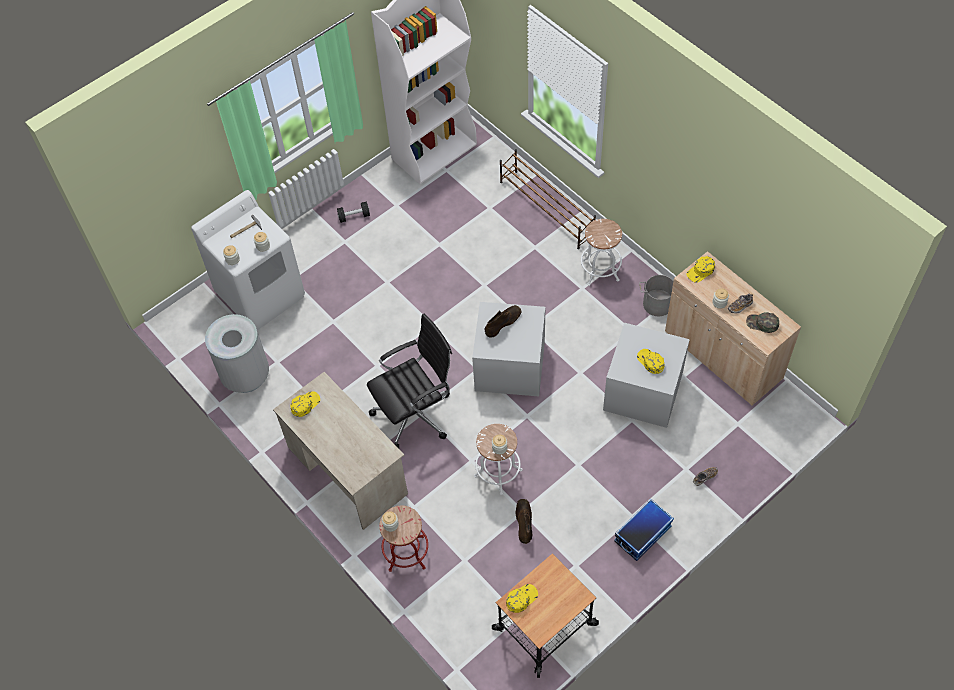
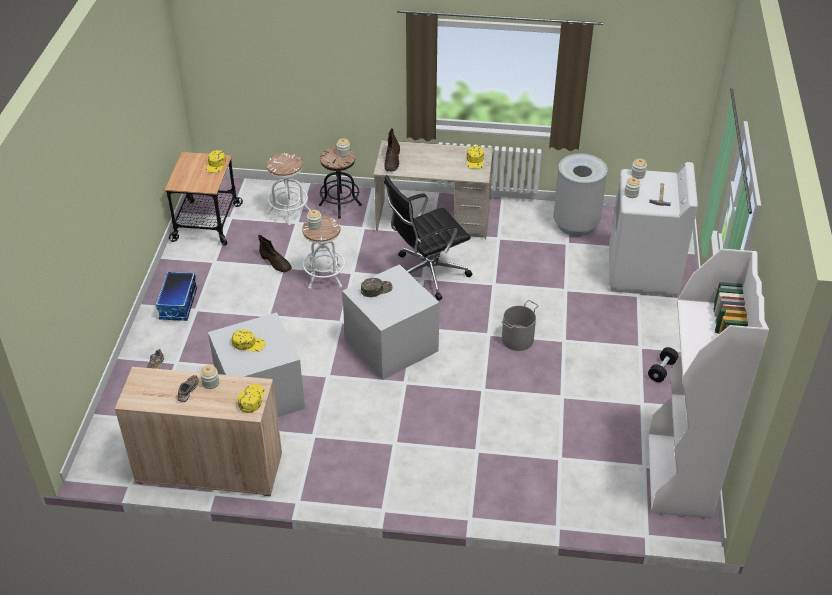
camera: 135 degrees right, 15 degrees down
black office chair [367,314,452,448] -> black office chair turned 45 degrees clockwise [384,175,472,300]
red stool [379,506,428,572] -> black stool [319,147,362,219]
brown boot [485,305,522,338] -> brown boot moved to [385,128,400,172]
brown shoe rack [500,149,596,249] -> none
white stool [581,219,622,286] -> white stool moved to [267,153,311,226]
grey bucket [639,275,674,316] -> grey bucket moved to [501,300,539,351]
green cap [746,312,779,333] -> green cap moved to [361,278,393,297]

